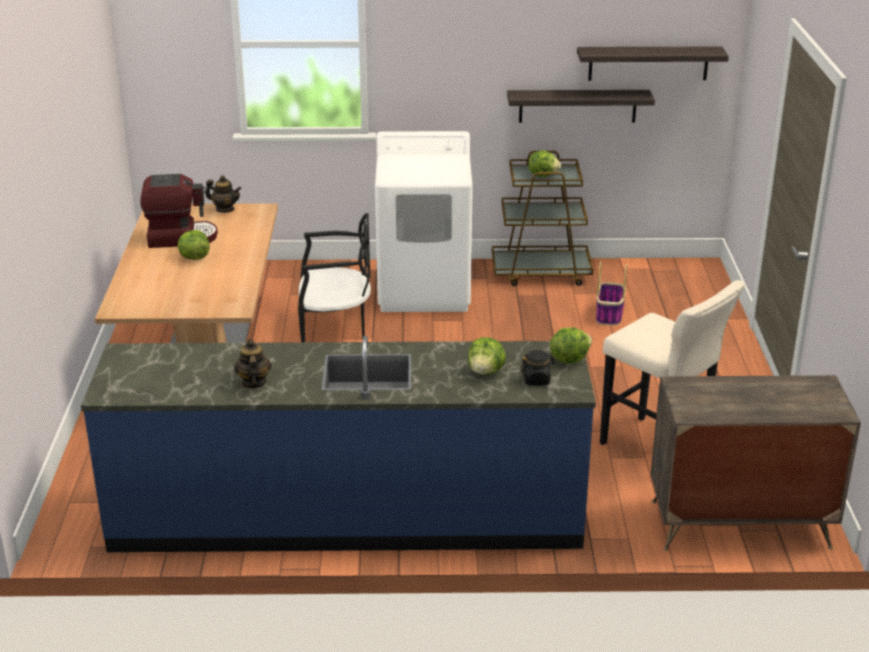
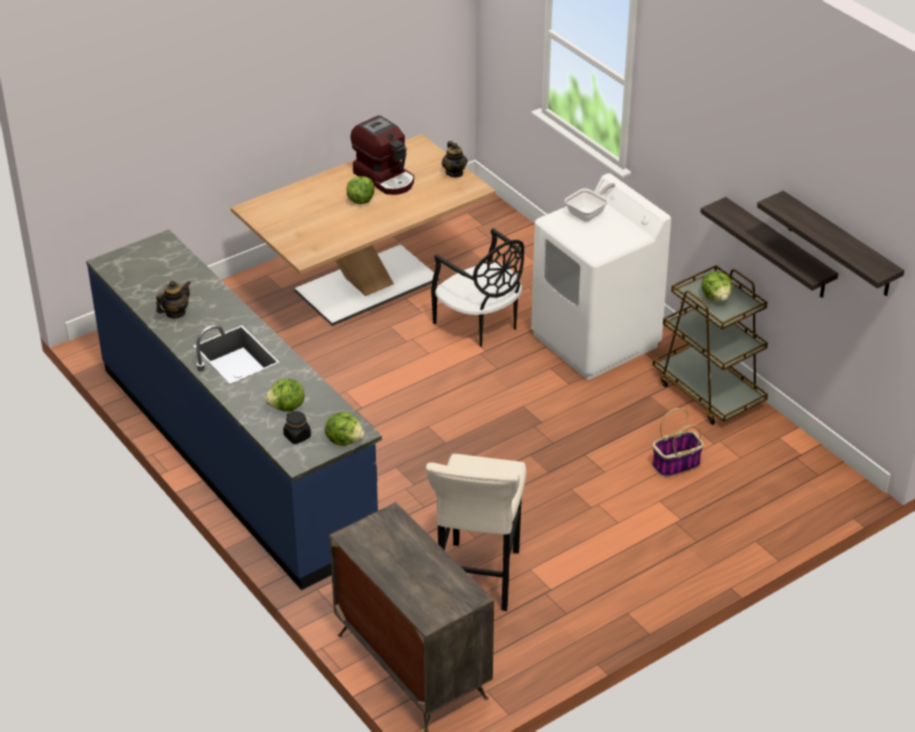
camera: 55 degrees right, 10 degrees up
none -> frying pan [565,183,615,222]

